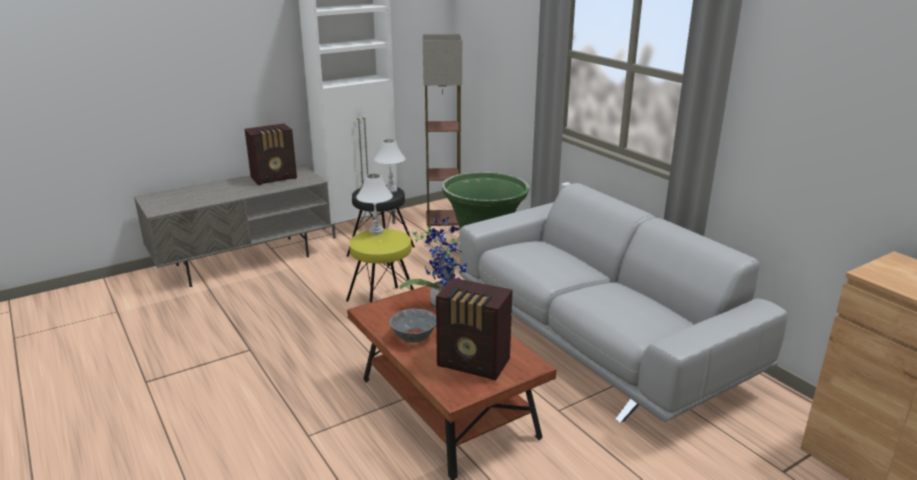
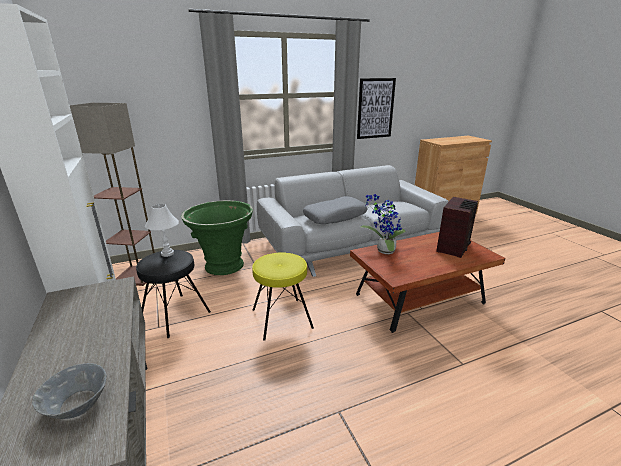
camera: 80 degrees left, 0 degrees up
radio [245,124,297,185] -> none
white table lamp [356,174,393,235] -> none
grey bowl [390,309,436,343] -> grey bowl moved to [32,363,107,419]
none -> grey pillow [303,196,368,224]
none -> picture [357,78,396,139]

